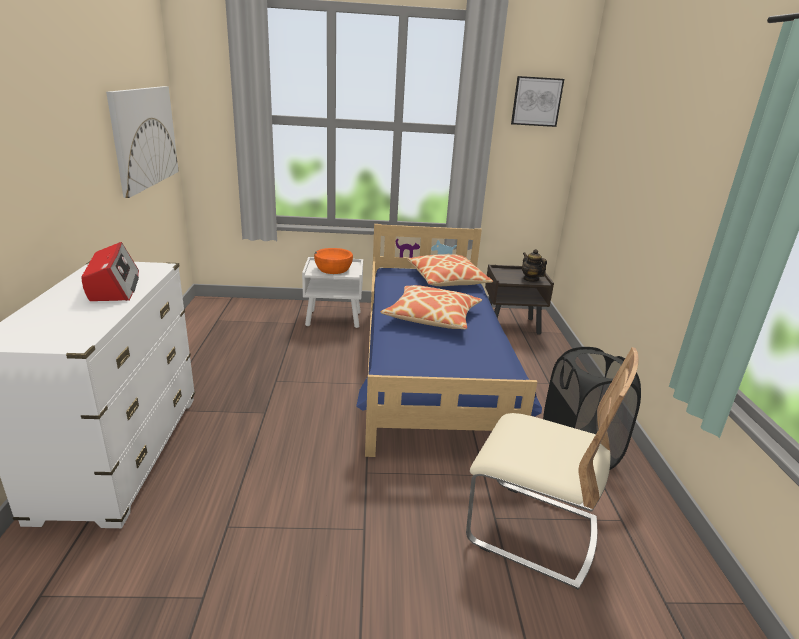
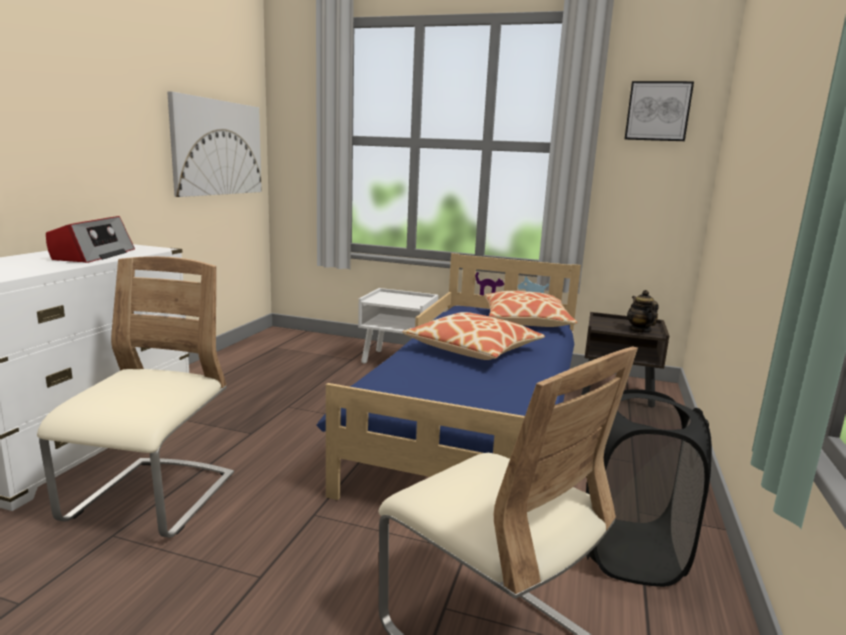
camera: 20 degrees right, 10 degrees down
orange bowl [314,248,353,274] -> none
none -> beige chair [37,256,234,538]

